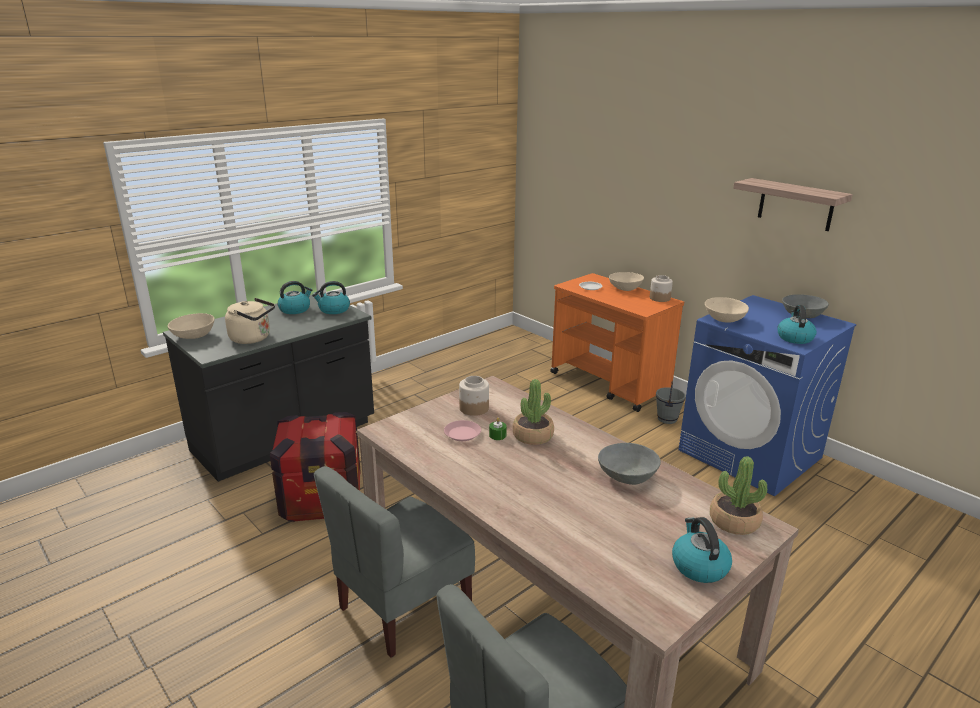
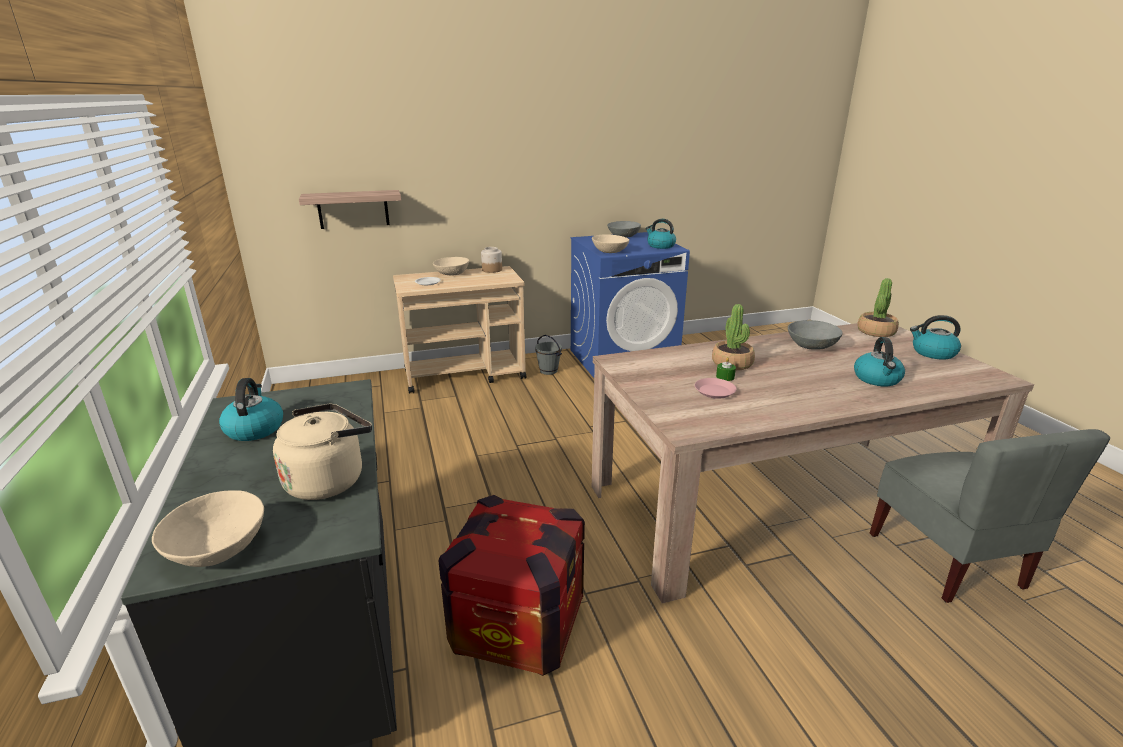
camera: 65 degrees left, 0 degrees up
kettle [312,281,350,314] -> kettle moved to [854,337,905,386]
grey chair [314,466,475,658] -> none
jar [459,376,489,416] -> none
orange cart [550,273,684,412] -> beige cart [393,266,526,394]
shelf [733,178,853,231] -> shelf moved to [299,190,401,229]

